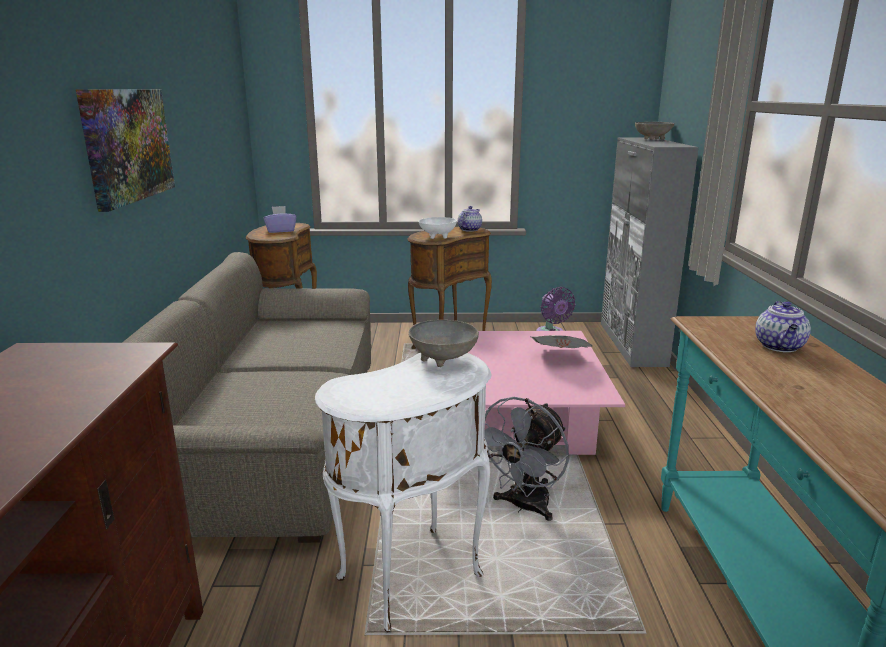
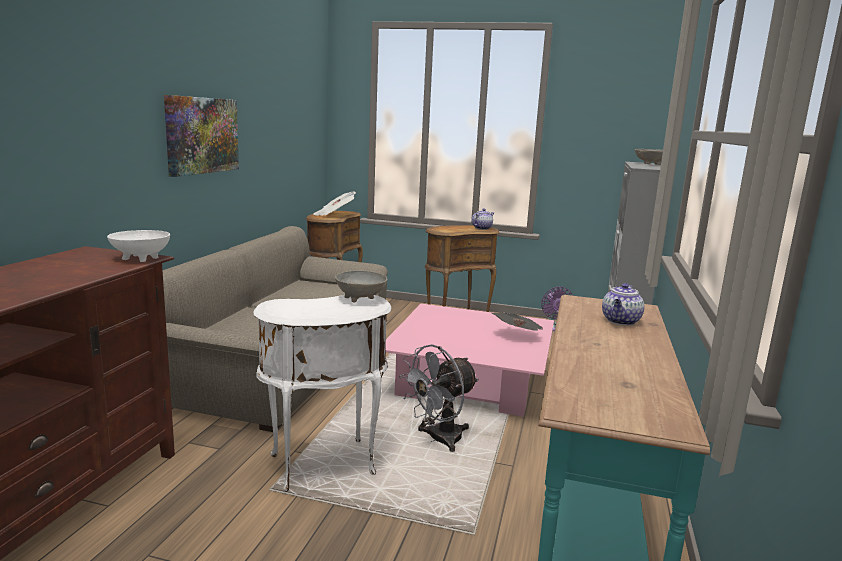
camera: 15 degrees right, 5 degrees down
purple tissue box [263,206,296,233] -> newspaper [313,192,356,216]
white bowl [418,217,457,239] -> white bowl moved to [107,230,170,262]

